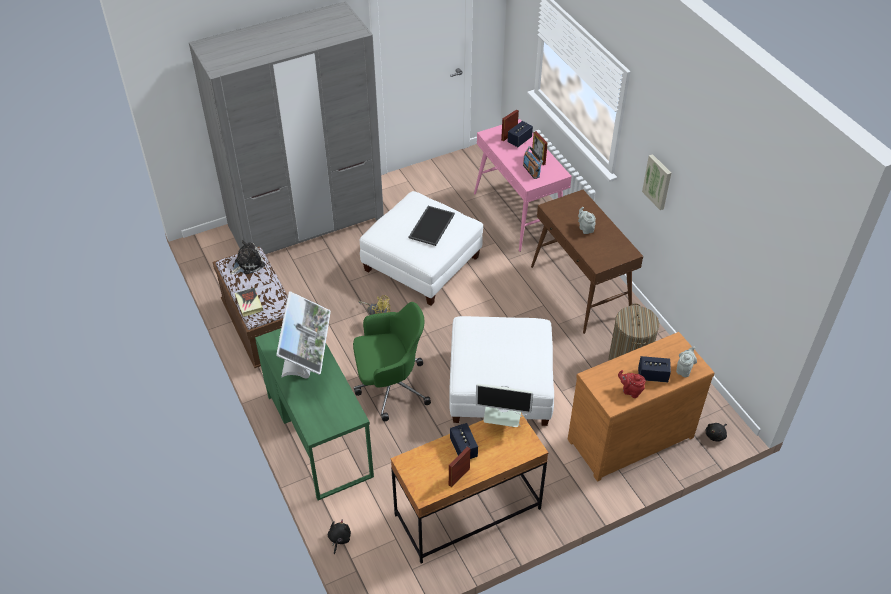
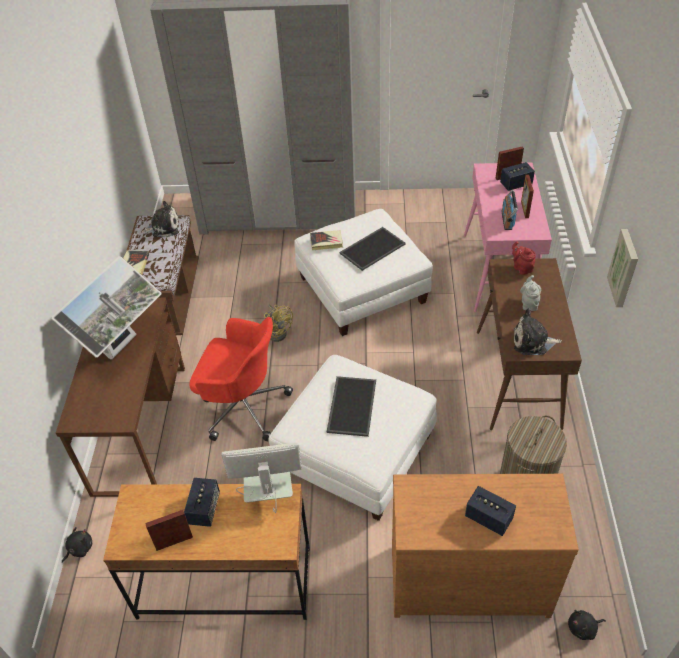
camera: 30 degrees right, 0 degrees up
green desk [255,328,374,500] -> brown desk [56,298,185,497]
green office chair [353,302,431,421] -> red office chair [190,317,293,441]
monitor [475,384,534,427] -> monitor turned 135 degrees clockwise [221,443,302,514]
red teapot [618,370,645,398] -> red teapot moved to [512,241,536,275]
grey teapot [676,347,697,377] -> none
none -> book [310,230,343,250]
none -> tray [327,376,376,437]
none -> plush toy [514,308,562,355]

